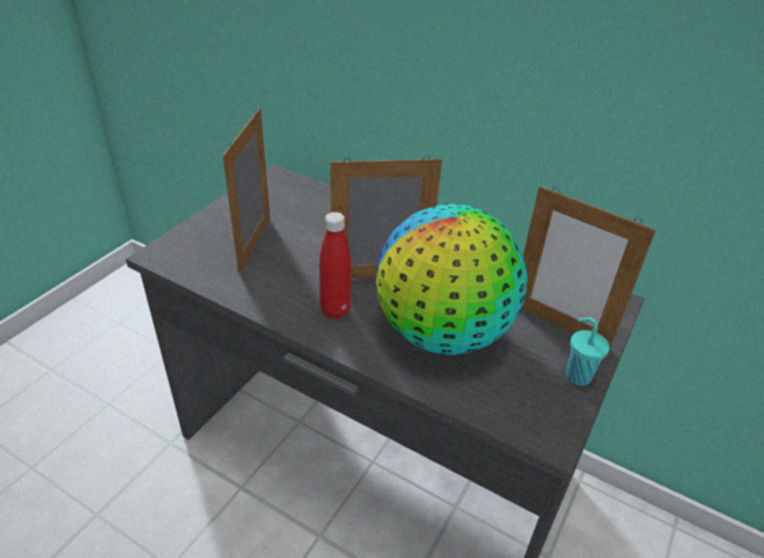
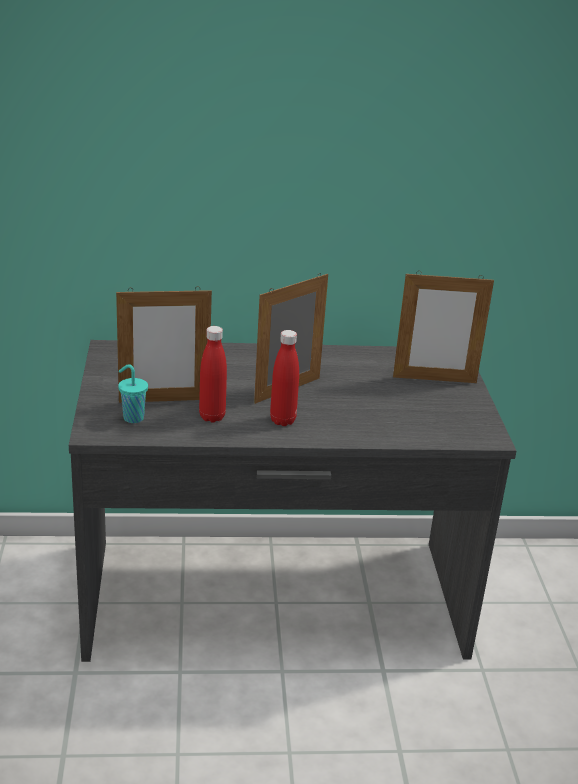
camera: 35 degrees left, 10 degrees down
picture frame [223,108,270,273] -> picture frame turned 75 degrees counterclockwise [116,286,212,403]
globe [376,204,527,355] -> none
turquoise cup [566,318,610,386] -> turquoise cup moved to [118,364,148,423]
none -> red bottle [199,326,227,423]

